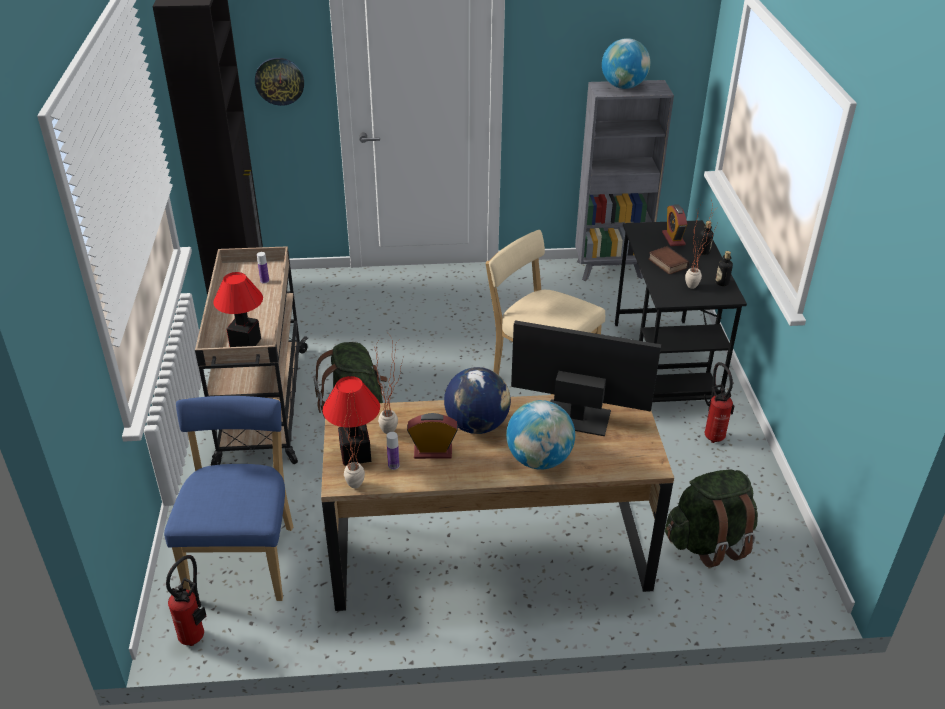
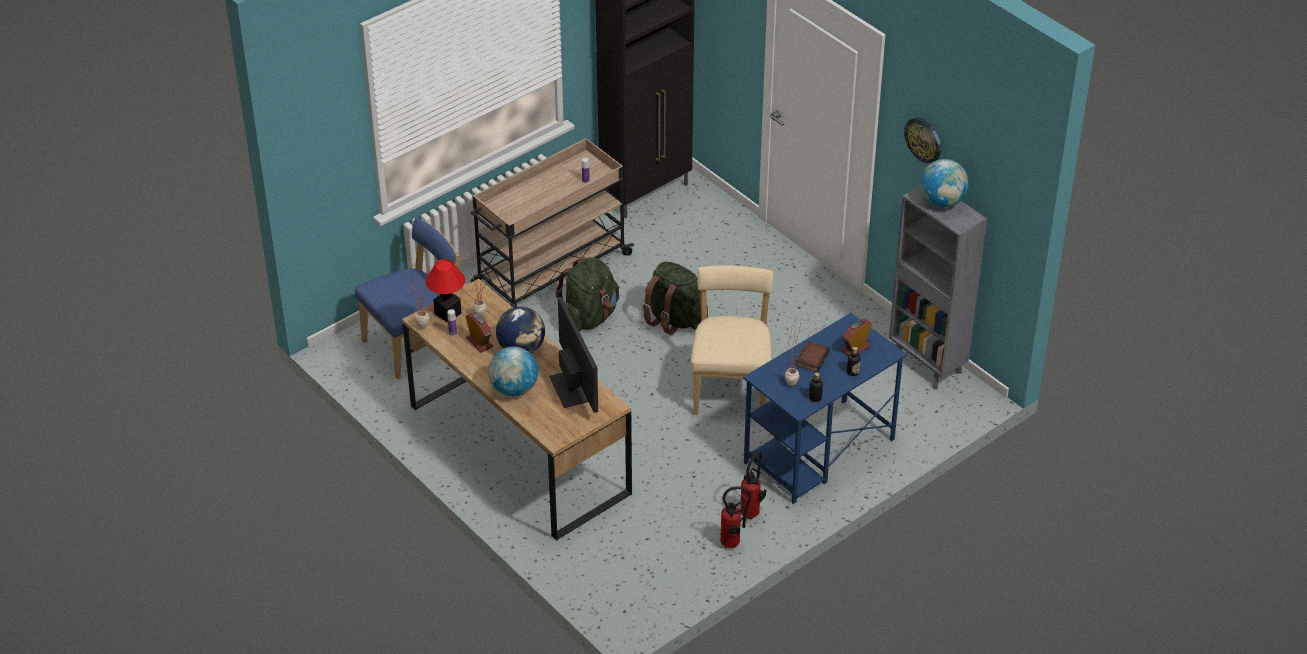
camera: 55 degrees right, 5 degrees up
fire extinguisher [166,555,206,646] -> fire extinguisher moved to [720,486,751,548]
table lamp [213,272,263,347] -> none
wall clock [255,58,304,106] -> wall clock moved to [904,118,941,164]
black desk [615,220,747,402] -> blue desk [743,313,907,504]
green backpack [665,469,758,568] -> green backpack moved to [642,261,708,335]

